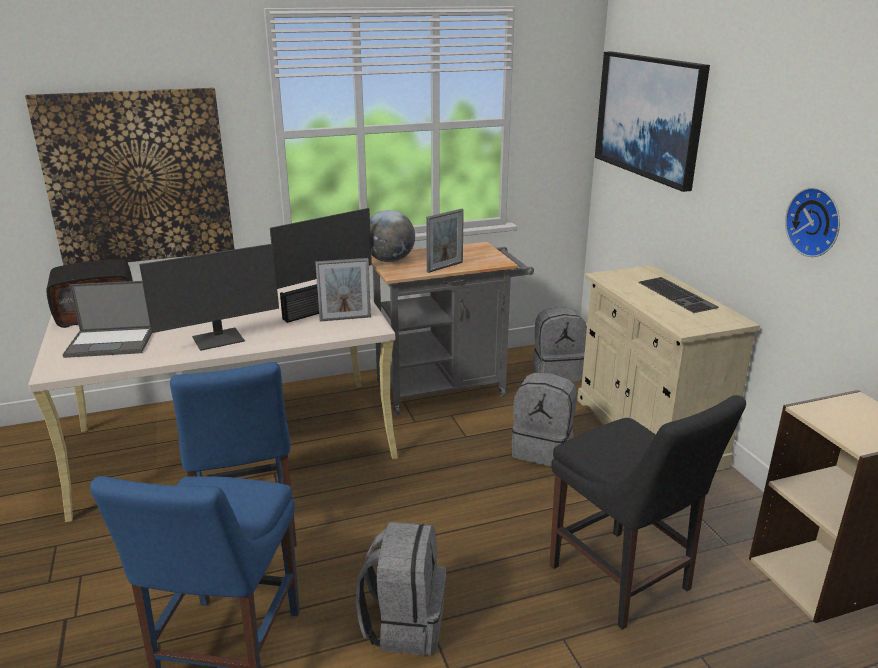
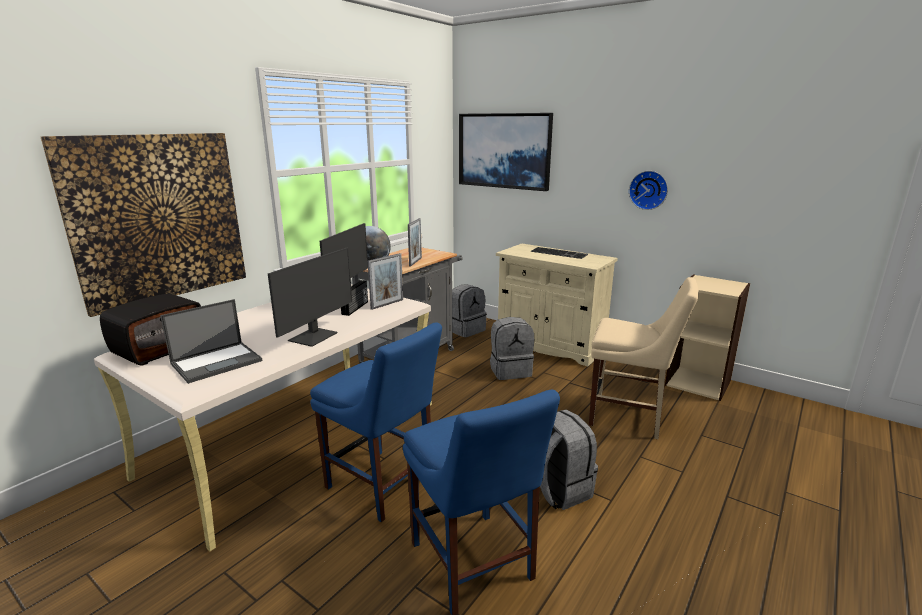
camera: 35 degrees left, 5 degrees down
black chair [550,395,746,630] -> beige chair [589,277,699,439]

